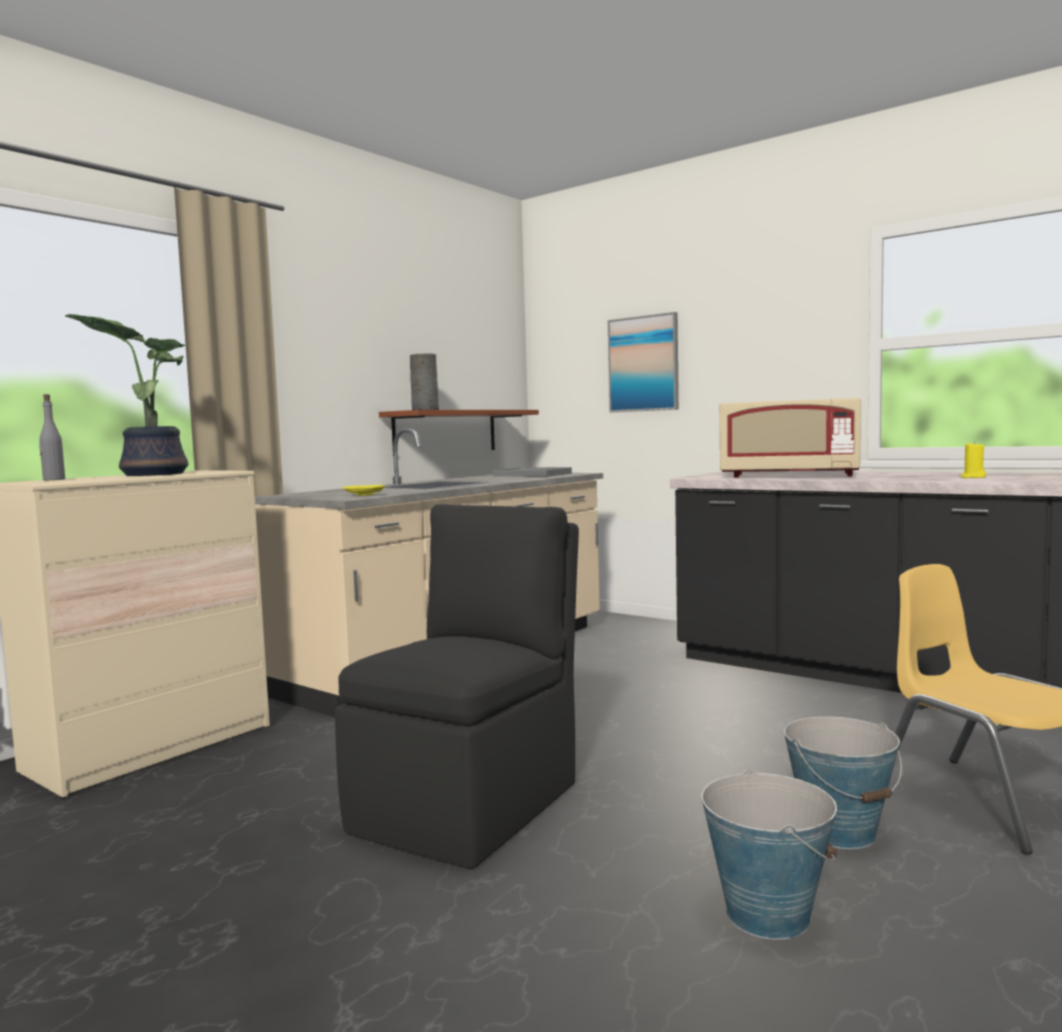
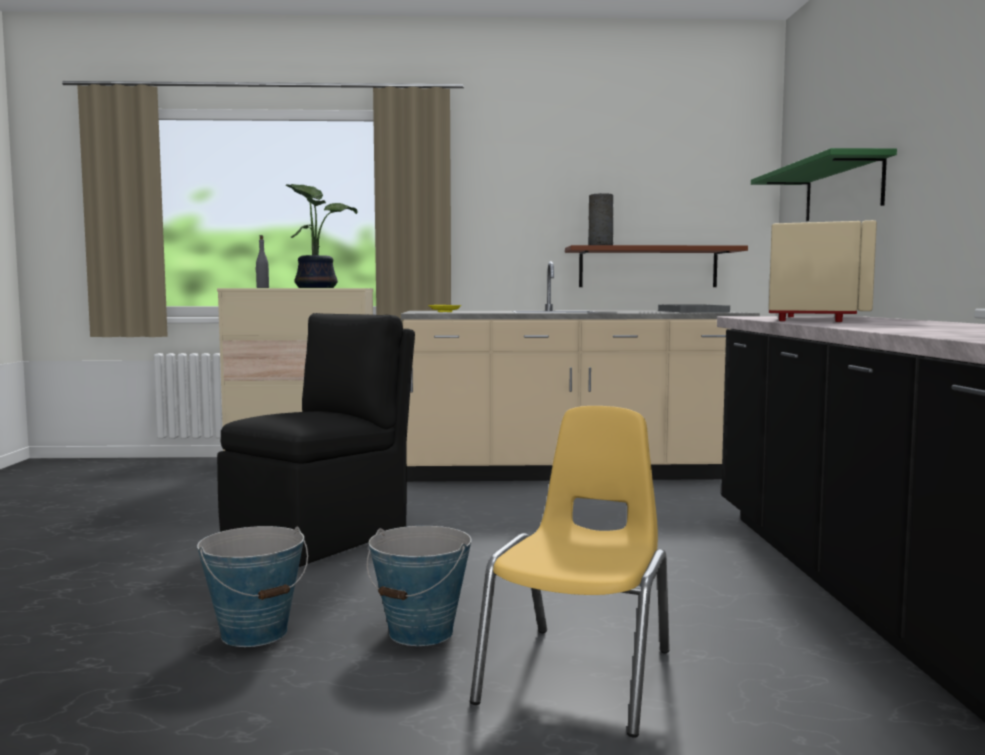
camera: 50 degrees right, 0 degrees up
black chair [335,504,579,869] -> black chair turned 45 degrees counterclockwise [217,313,415,567]
picture [608,312,679,412] -> green shelf [751,148,897,221]
beige microwave [720,398,861,477] -> beige microwave turned 135 degrees counterclockwise [769,220,877,322]
yellow candle [961,441,986,478] -> none

